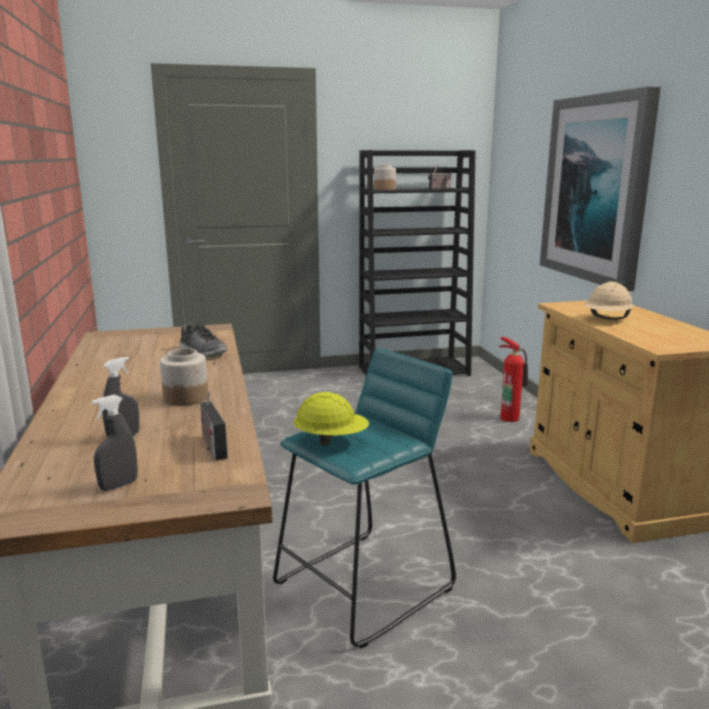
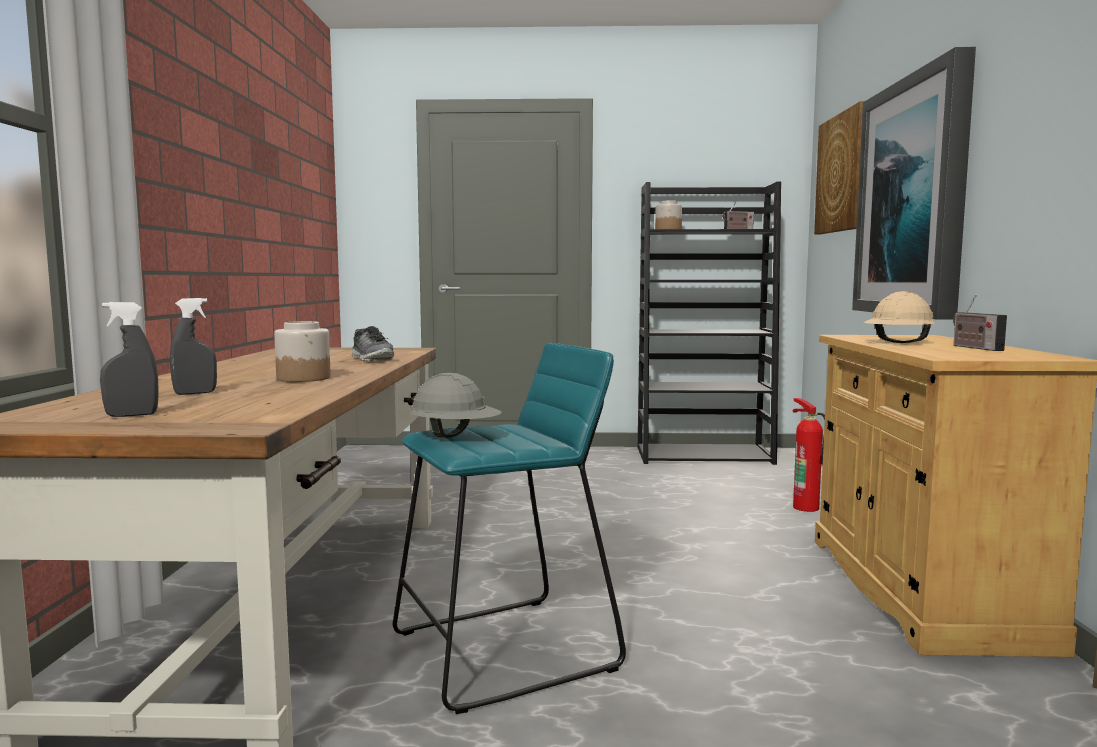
camera: 15 degrees right, 10 degrees down
radio [200,390,228,461] -> radio moved to [953,294,1007,351]
yellow hard hat [294,392,369,446] -> grey hard hat [410,373,501,438]
none -> picture [814,101,864,234]

